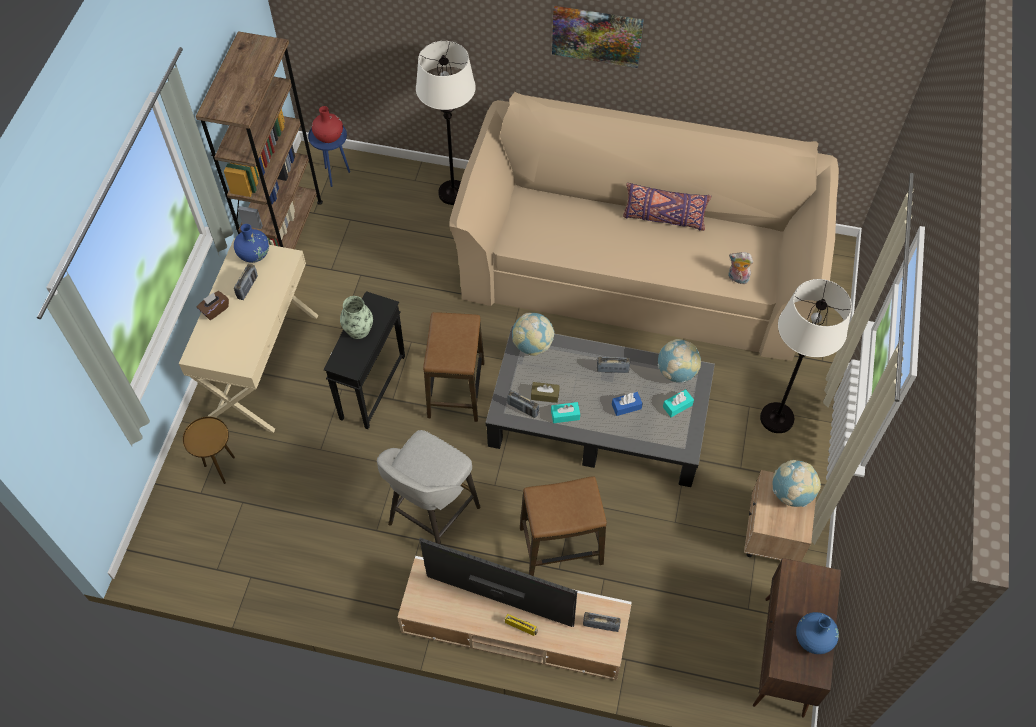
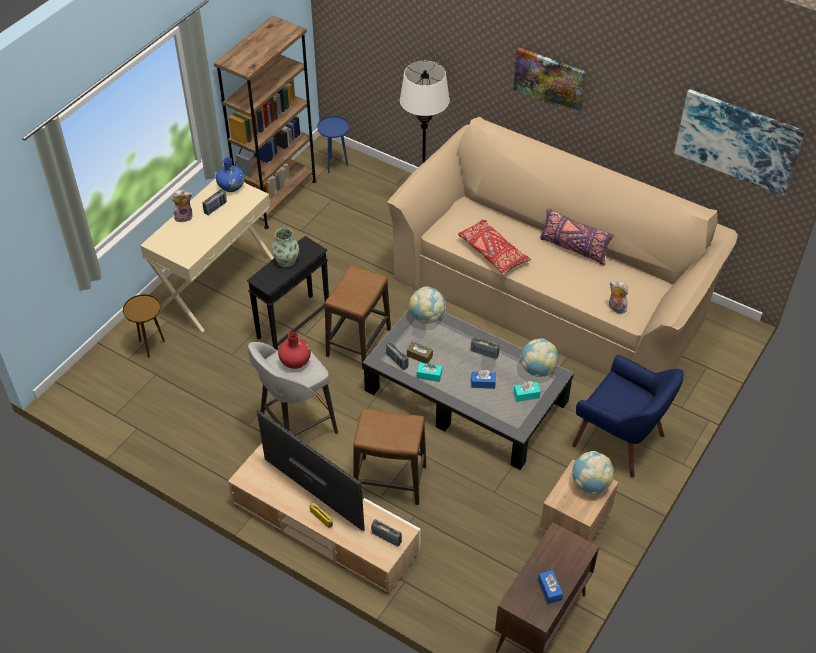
camera: 20 degrees right, 10 degrees down
brown tissue box [197,291,229,320] -> plush toy [172,190,193,222]
red vase [312,106,343,143] -> red vase moved to [278,332,311,369]
white floor lamp [760,279,852,433] -> blue armchair [572,355,684,478]
blue vase [796,612,839,654] -> blue tissue box [538,570,563,604]
none -> red pillow [458,219,531,275]
none -> picture [674,89,806,196]

